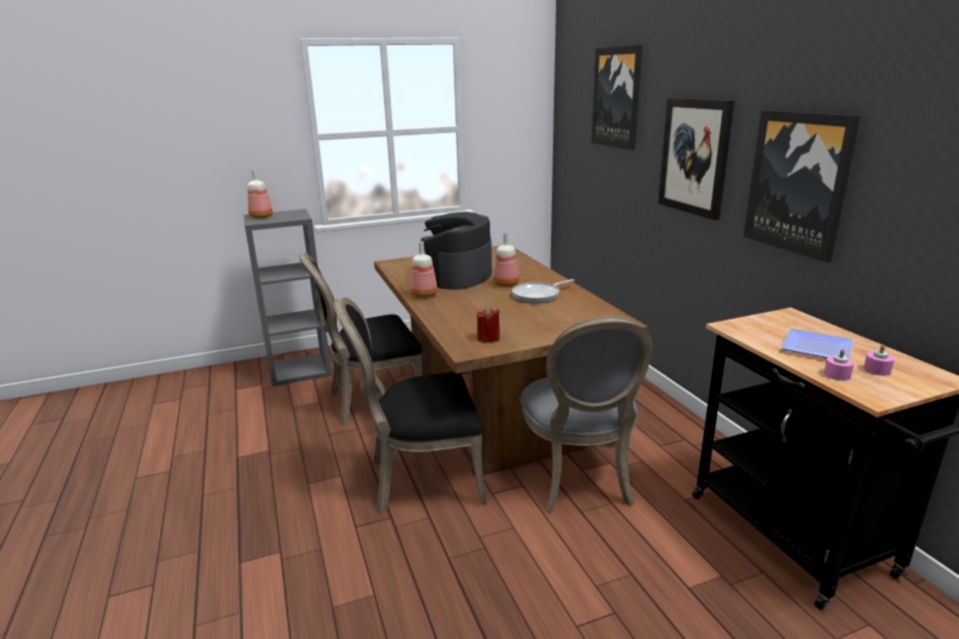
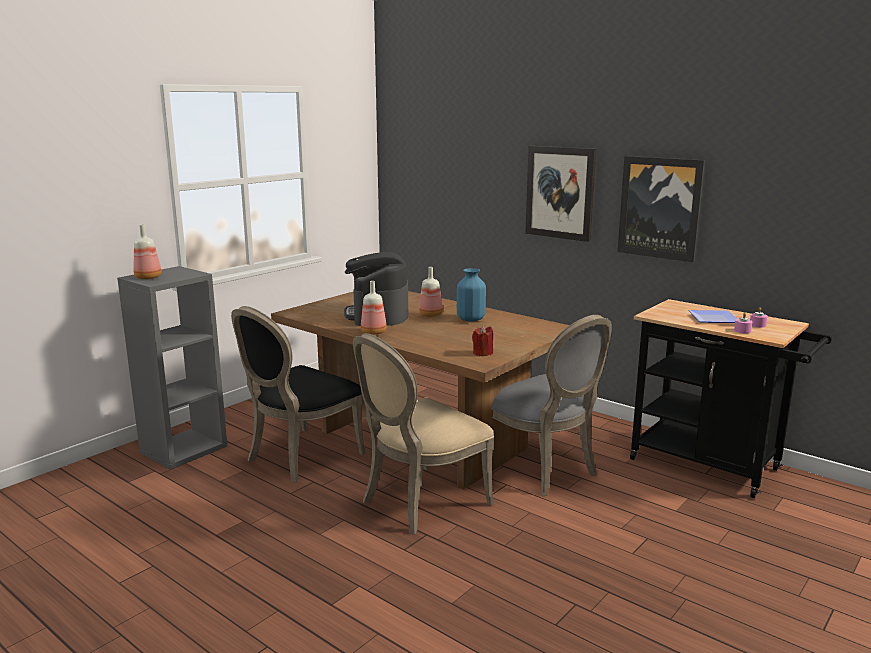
camera: 30 degrees left, 5 degrees down
black chair [334,297,487,513] -> beige chair [353,333,494,535]
frying pan [512,279,575,303] -> blue vase [457,268,486,322]
picture [591,45,643,150] -> none

